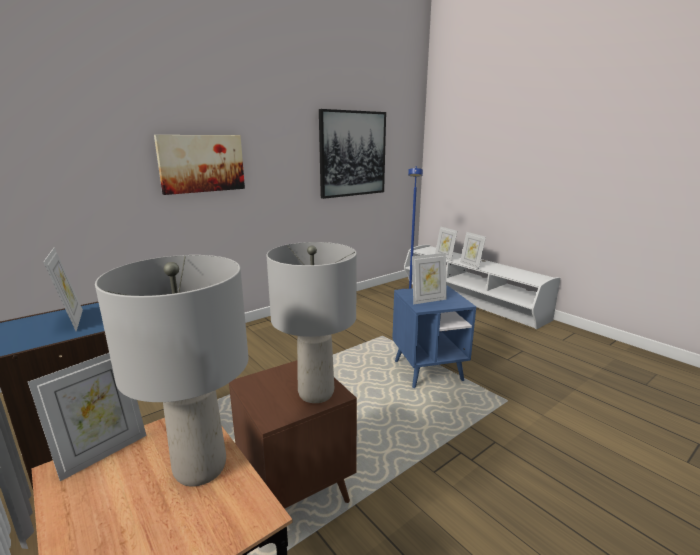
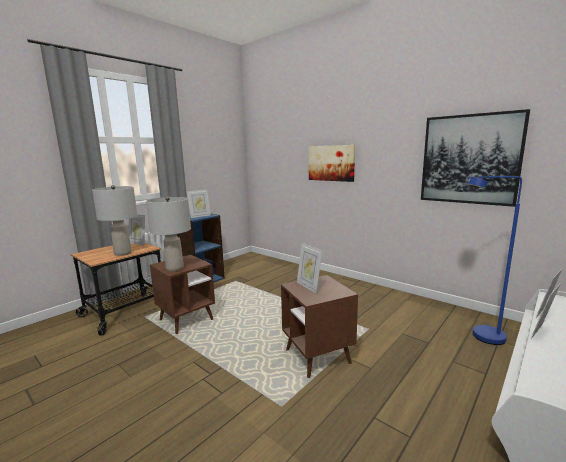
camera: 80 degrees right, 5 degrees down
blue side table [392,285,476,388] -> brown side table [281,275,358,378]

